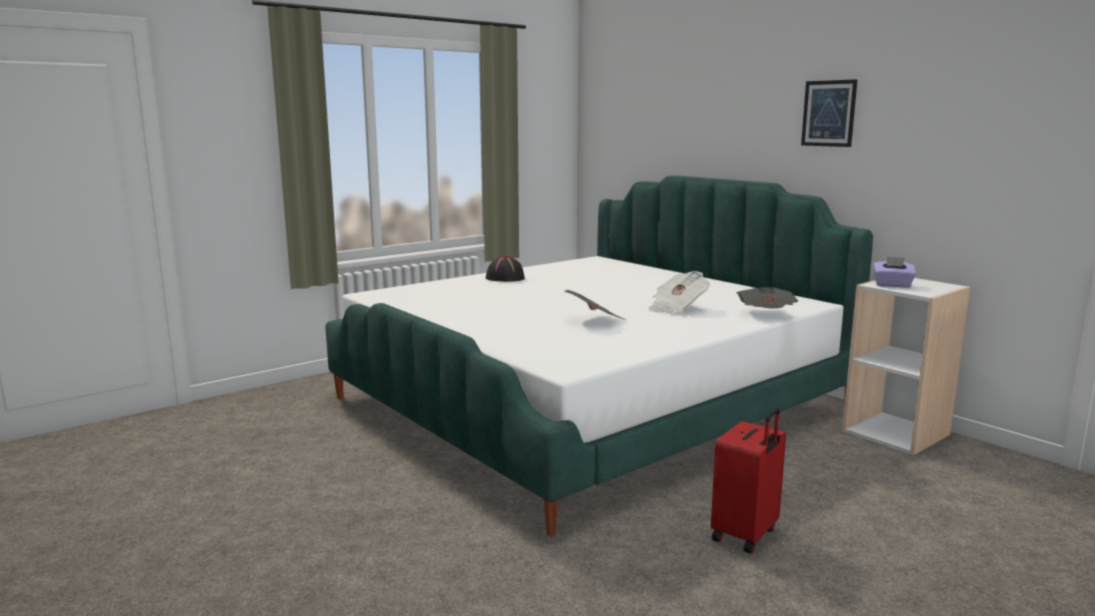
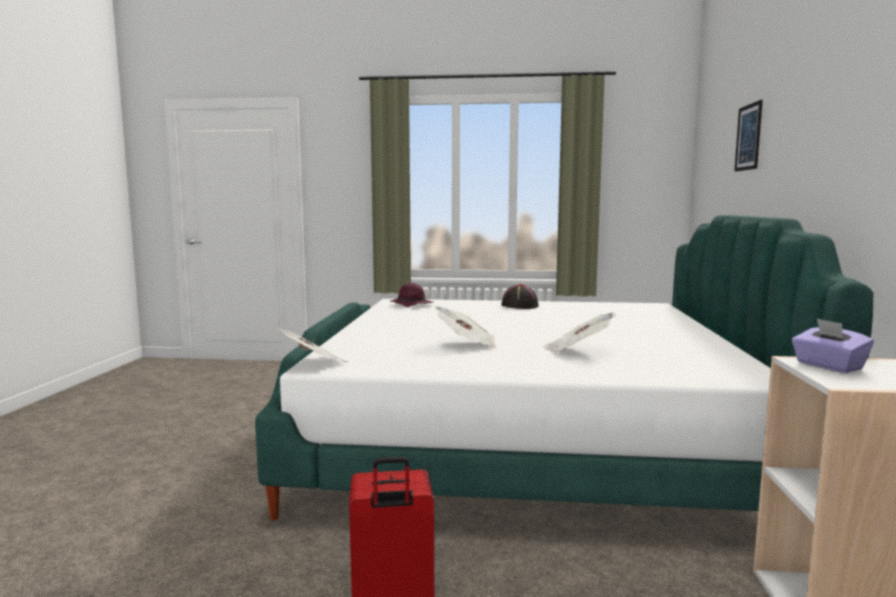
camera: 45 degrees right, 5 degrees down
newspaper [737,287,798,308] -> newspaper moved to [271,326,347,362]
picture [801,79,858,147] -> picture moved to [734,100,763,172]
none -> purple hat [390,283,433,307]

